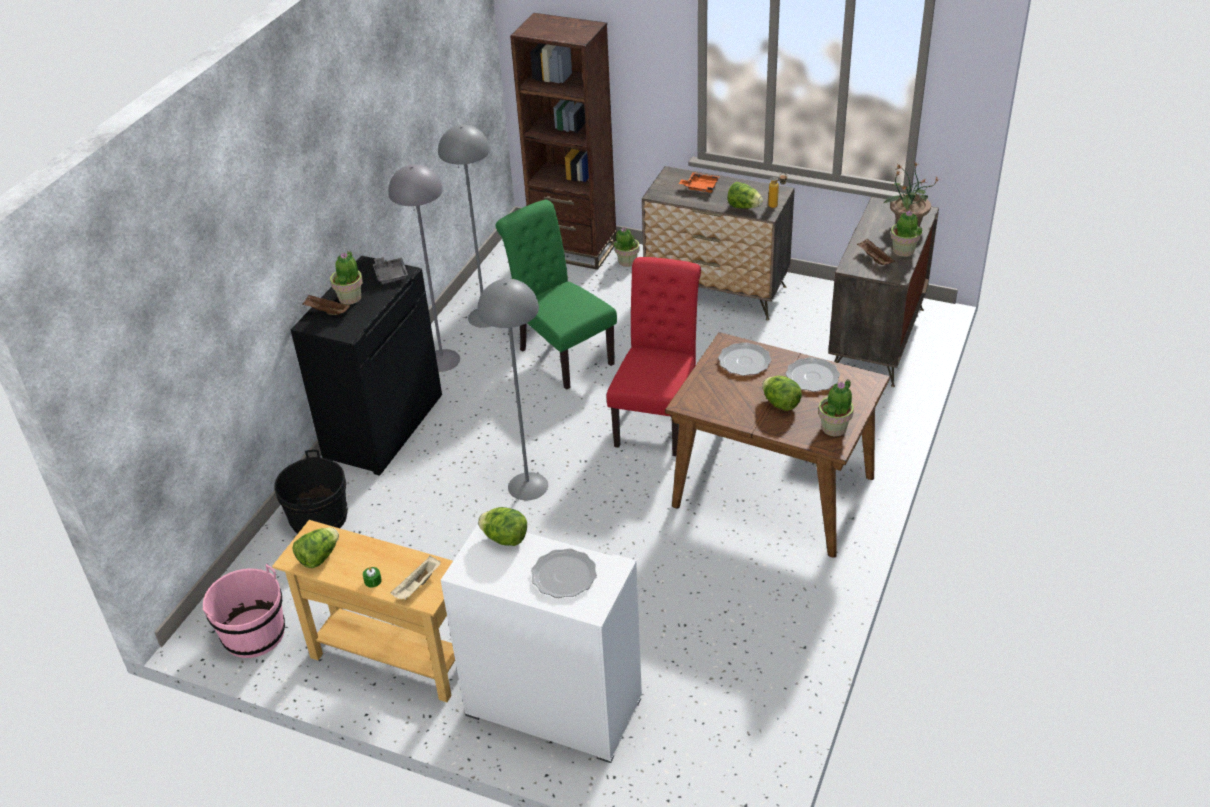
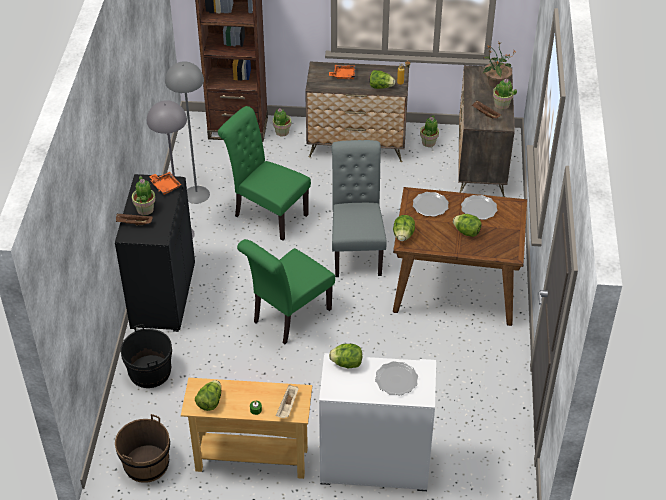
camera: 20 degrees left, 5 degrees up
pink bucket [202,564,285,658] -> brown bucket [115,414,170,483]
grey tray [373,257,408,284] -> orange tray [149,172,181,195]
grey floor lamp [477,279,548,500] -> green chair [237,239,335,344]
red chair [607,257,701,456] -> grey chair [331,140,387,277]
potted plant [818,379,854,436] -> potted plant moved to [420,115,439,147]
none -> lettuce [393,215,415,241]

